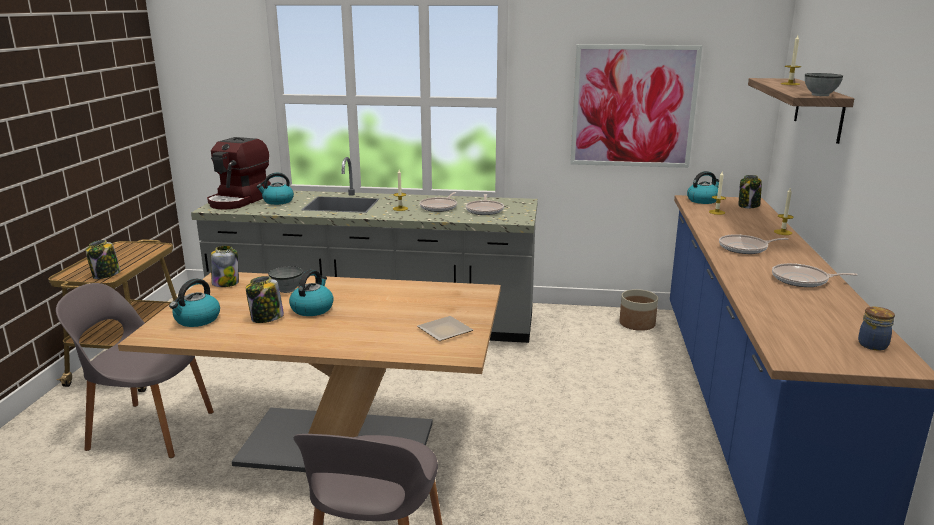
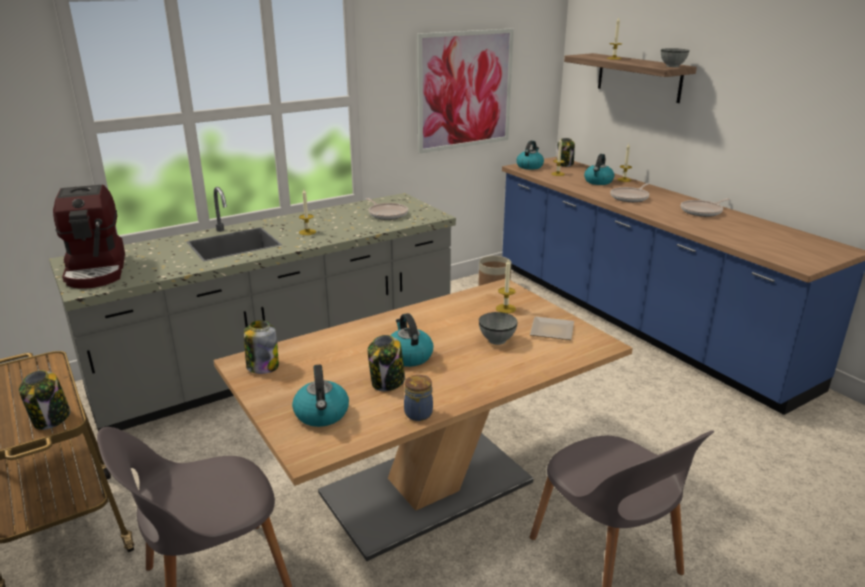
camera: 40 degrees left, 5 degrees up
kettle [256,173,294,205] -> kettle moved to [584,154,614,185]
grey bowl [268,266,303,293] -> grey bowl moved to [479,312,518,345]
frying pan [420,192,457,212] -> none
jar [858,307,895,351] -> jar moved to [404,375,433,421]
none -> candle [496,258,516,313]

